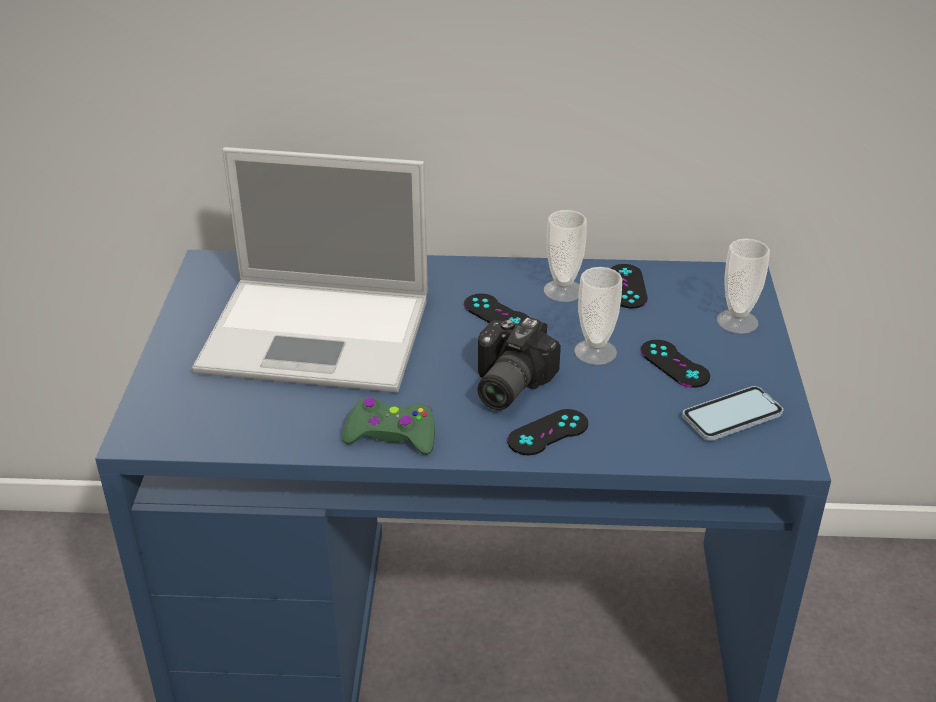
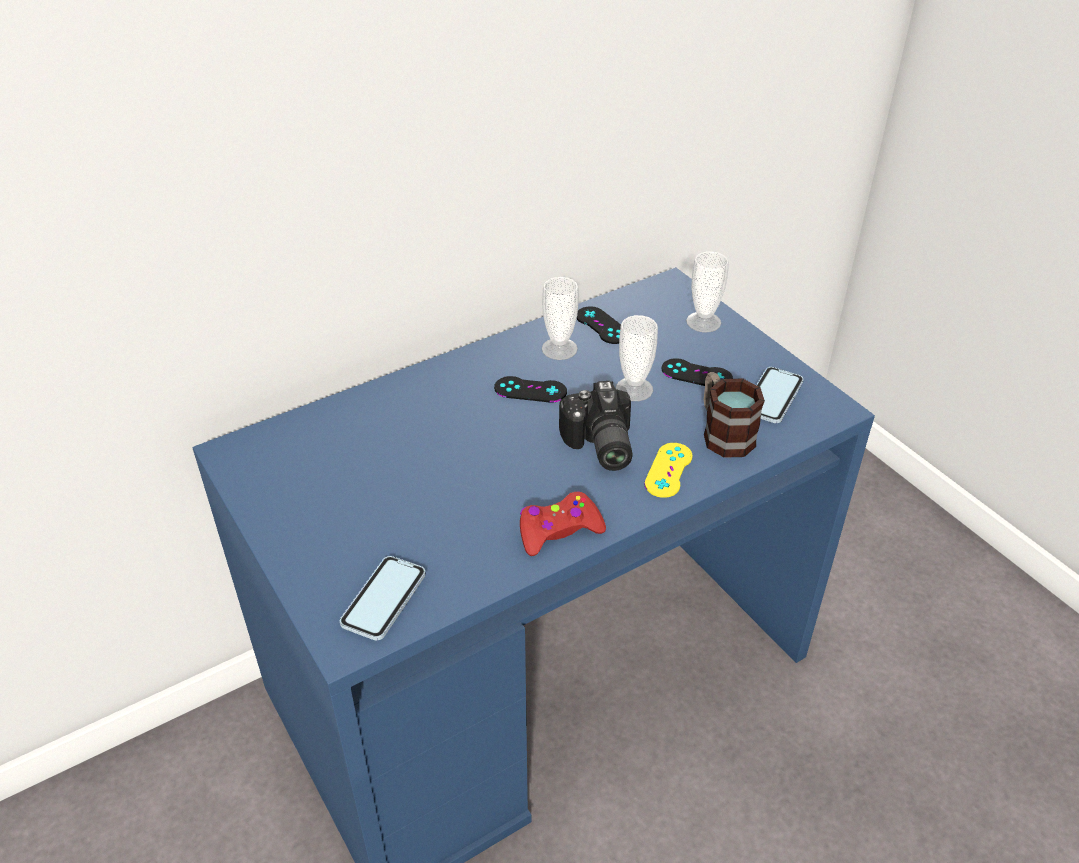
camera: 35 degrees left, 5 degrees up
laptop [192,147,428,392] -> none
green game controller [342,397,435,455] -> red game controller [520,491,606,556]
black game controller [507,409,588,455] -> yellow game controller [644,443,693,498]
none -> phone [340,556,426,640]
none -> mug [704,372,765,458]

